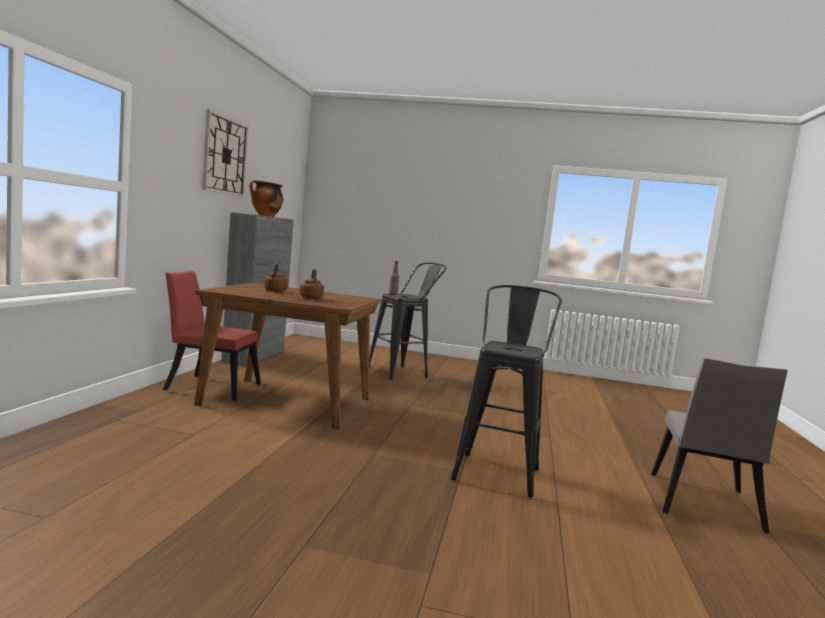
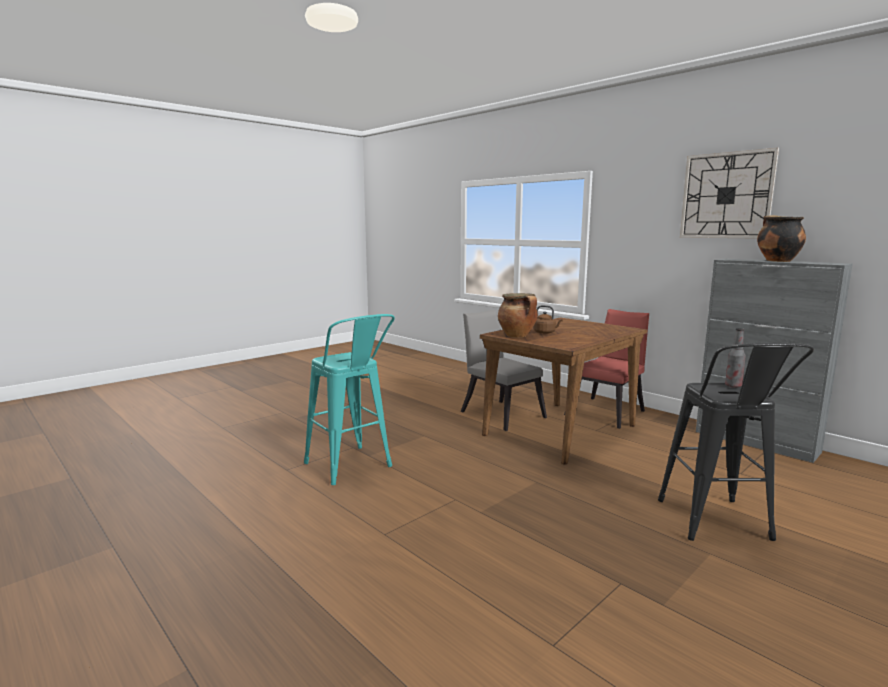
camera: 125 degrees right, 5 degrees up
brown kettle [264,262,288,292] -> none
black stool [451,285,562,498] -> turquoise stool [304,314,395,485]
grey chair [651,358,788,534] -> grey chair moved to [460,310,547,431]
none -> cooking pot [498,293,538,338]

